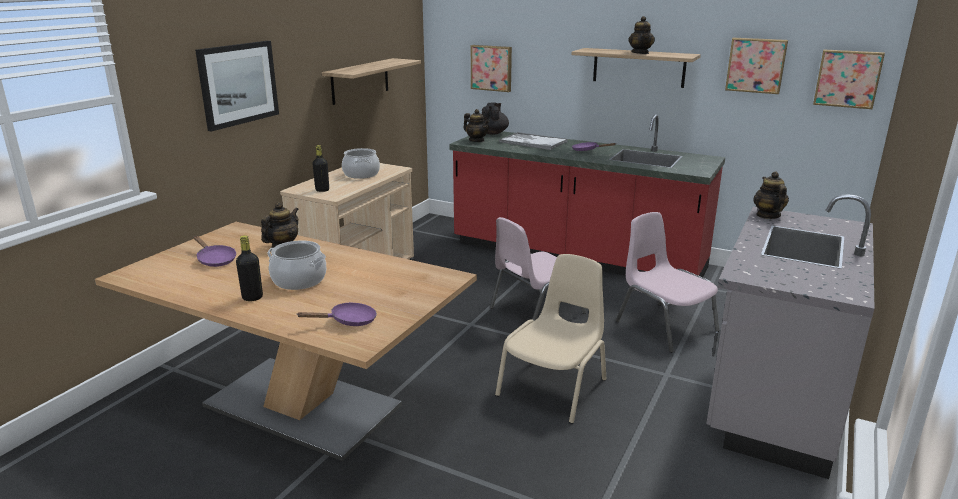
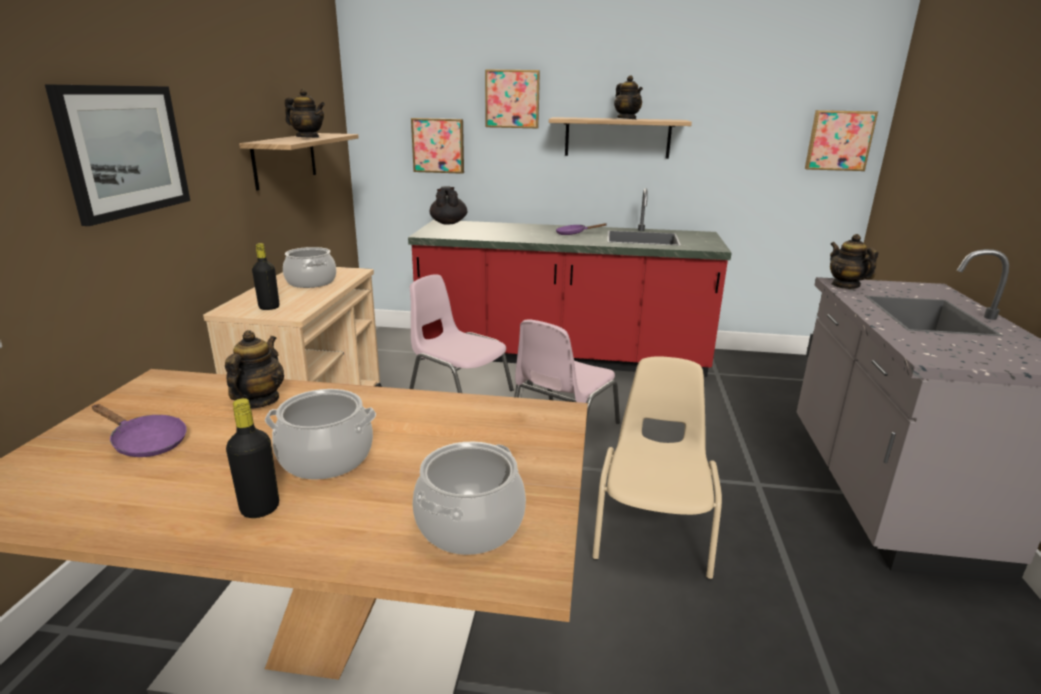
camera: 20 degrees left, 0 degrees up
purple frying pan [296,302,377,326] -> cooking pot [412,442,526,555]
teapot [463,109,490,142] -> teapot moved to [285,89,325,138]
tray [499,132,568,150] -> none
pink chair [616,212,719,353] -> pink chair moved to [409,274,514,393]
picture [725,38,788,94] -> picture moved to [485,69,540,129]

